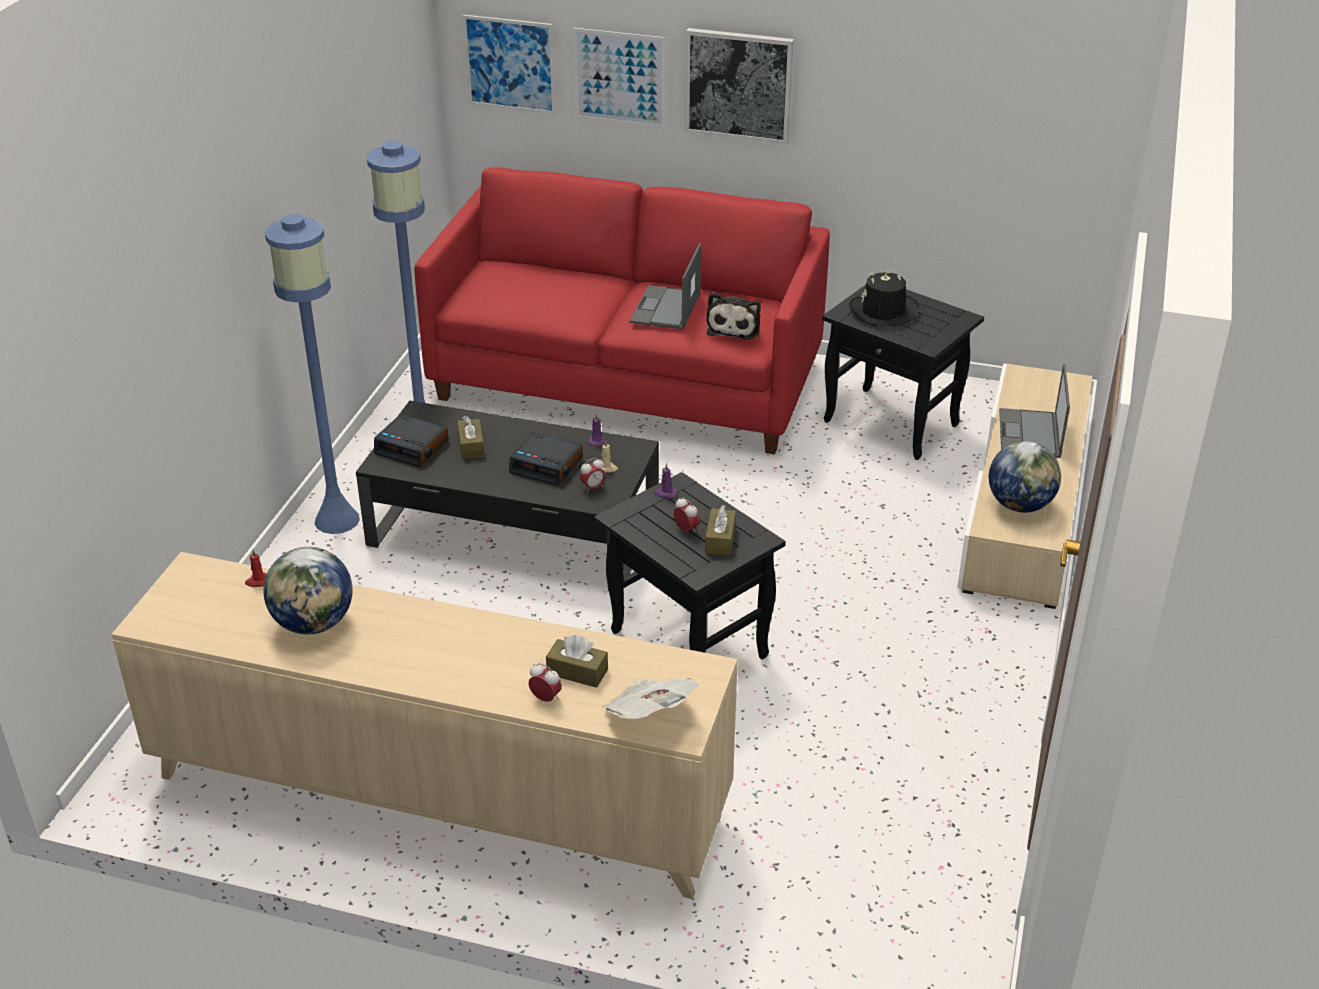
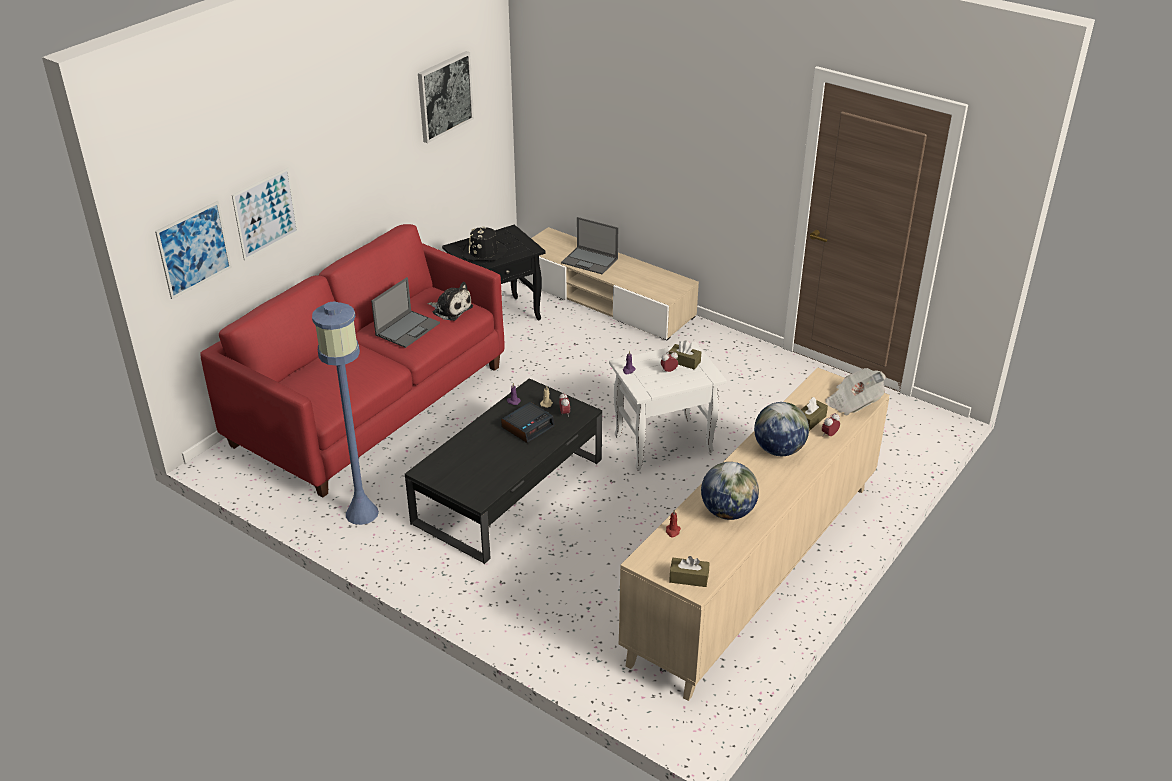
camera: 70 degrees left, 0 degrees up
blue floor lamp [265,214,360,534] -> none
alarm clock [374,414,449,467] -> none
brown tissue box [457,416,484,459] -> brown tissue box moved to [669,556,709,587]
black side table [594,472,786,659] -> white side table [609,342,727,471]
laptop [630,243,701,330] -> laptop turned 90 degrees counterclockwise [371,277,440,348]
picture [685,28,794,144] -> picture moved to [418,51,474,143]
globe [989,441,1061,513] -> globe moved to [754,402,809,456]

